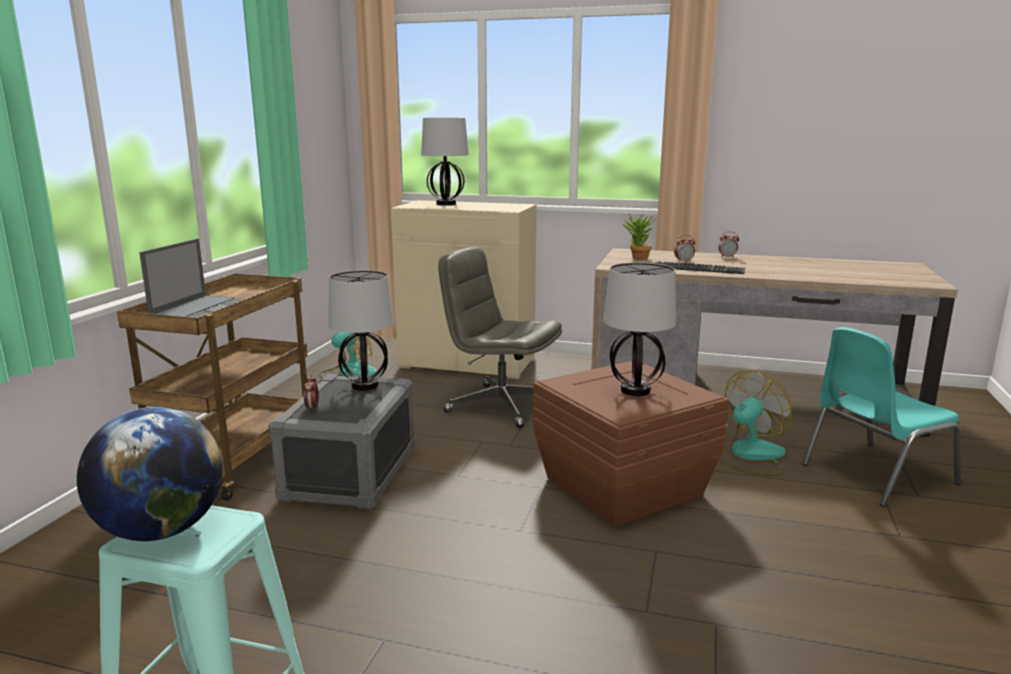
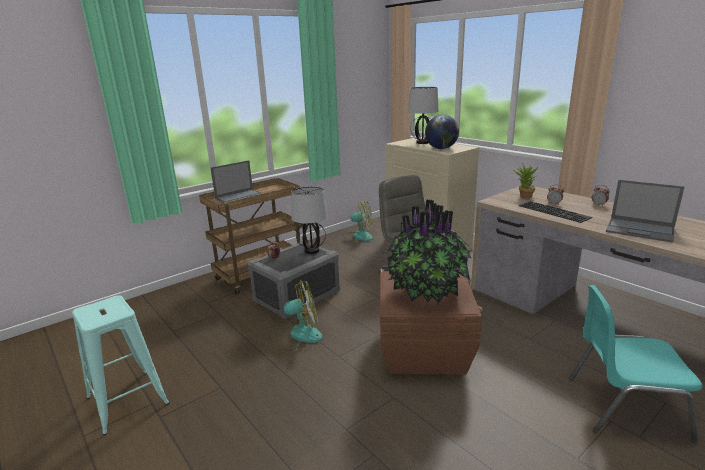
camera: 35 degrees right, 5 degrees up
globe [77,407,223,541] -> globe moved to [425,115,459,149]
table lamp [603,262,676,396] -> potted plant [388,199,472,303]
fan [719,371,792,476] -> fan moved to [273,280,322,354]
none -> laptop [606,180,685,243]

